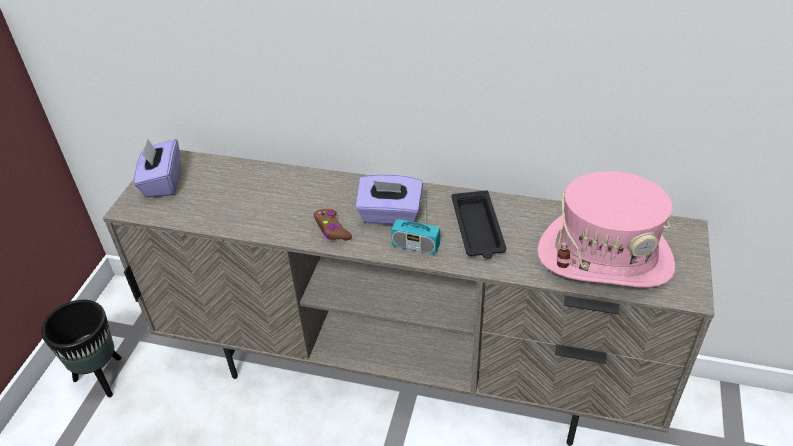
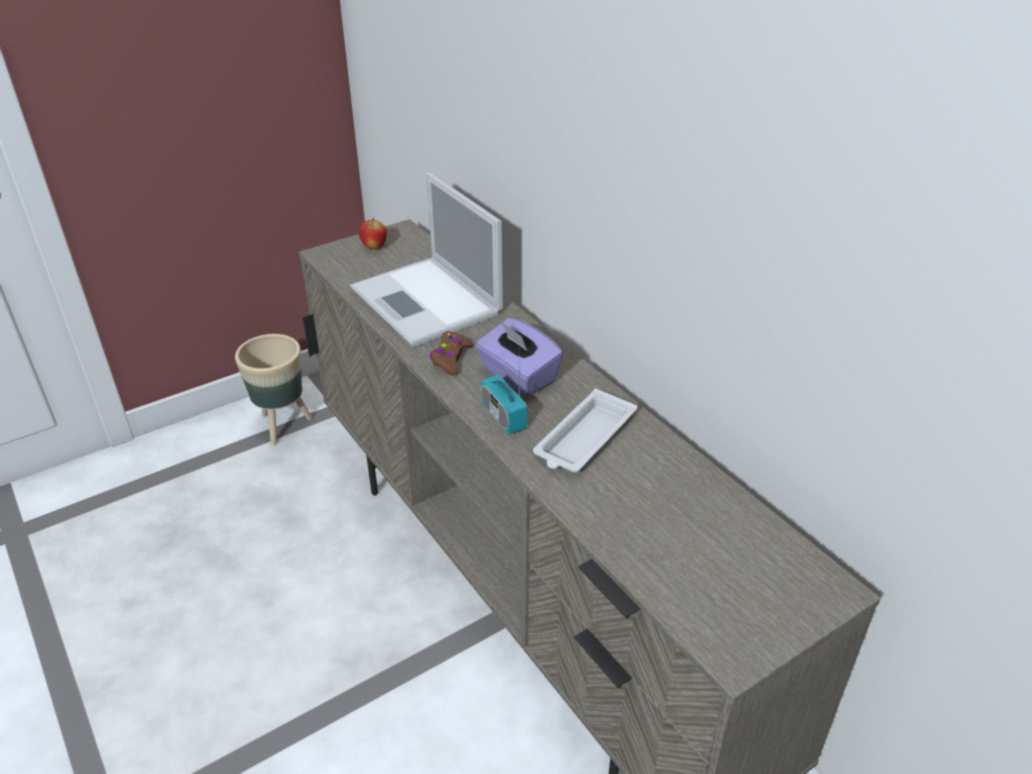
camera: 40 degrees right, 5 degrees down
black planter [41,300,121,397] -> beige planter [235,334,312,445]
purple tissue box [134,138,181,198] -> apple [359,218,387,249]
black tray [452,190,507,259] -> white tray [533,389,637,472]
pink hat [537,171,675,288] -> none
none -> laptop [350,173,503,347]

